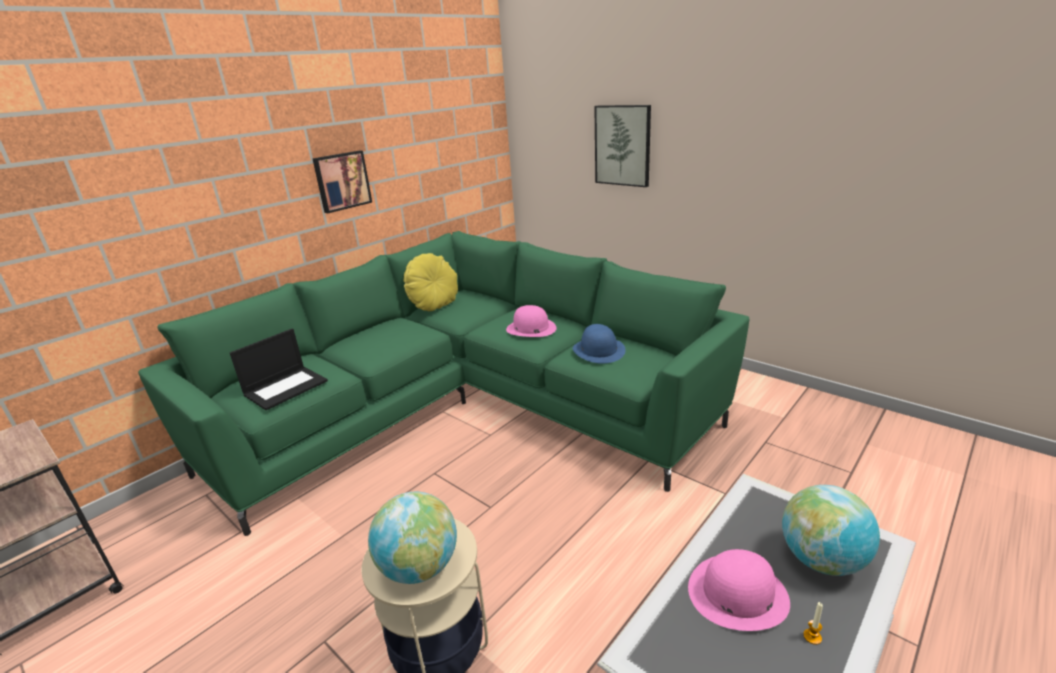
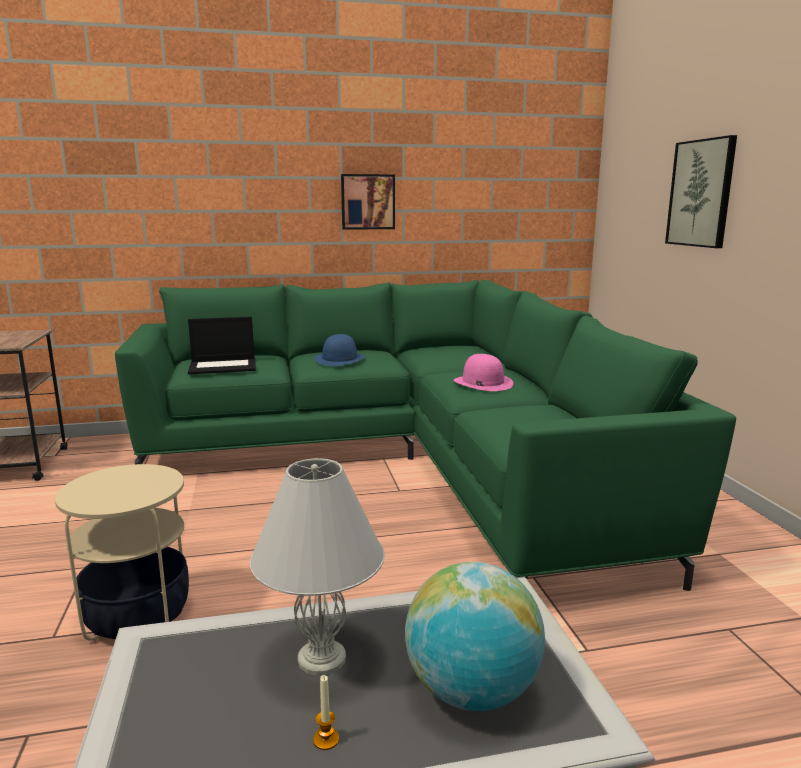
camera: 35 degrees right, 10 degrees down
globe [368,492,457,584] -> none
yellow pillow [404,253,458,311] -> none
blue hat [573,324,626,364] -> blue hat moved to [314,334,365,366]
pink hat [688,549,790,631] -> white table lamp [250,458,385,676]

